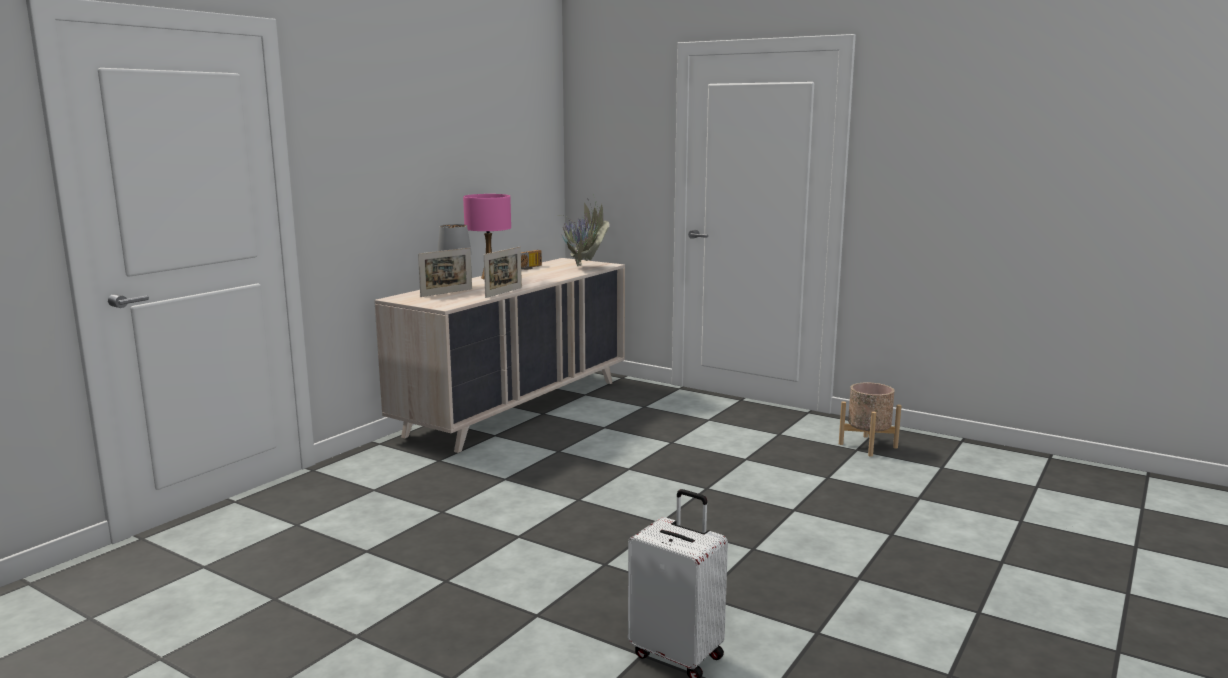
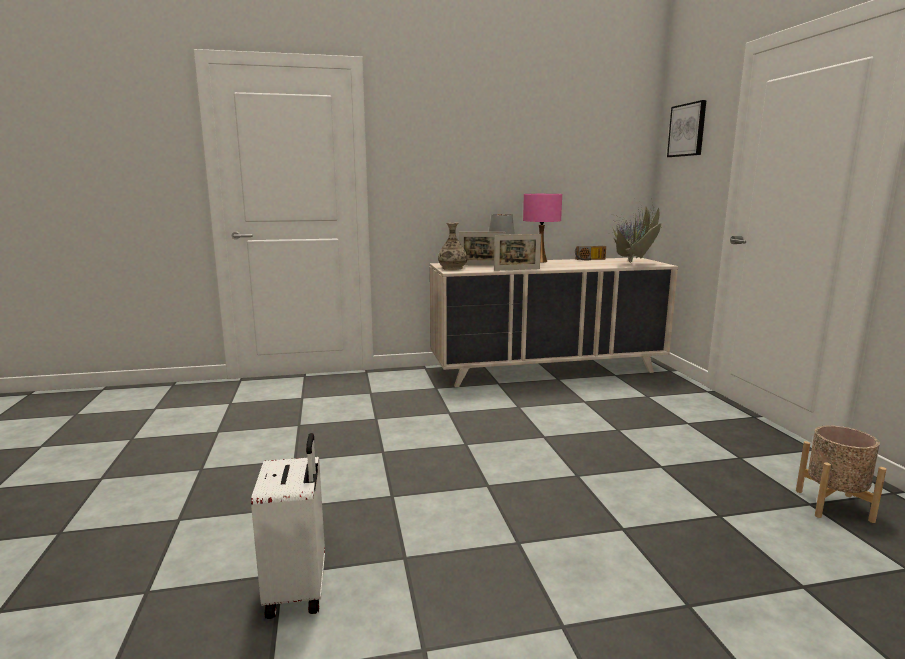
camera: 45 degrees right, 0 degrees up
none -> vase [438,223,467,270]
none -> picture [667,100,706,157]

